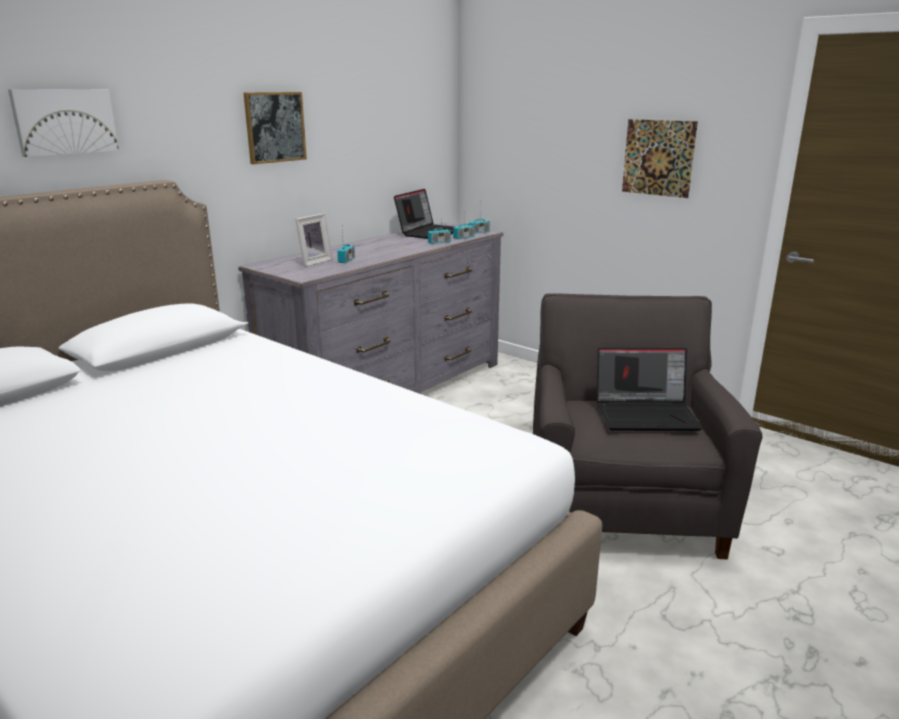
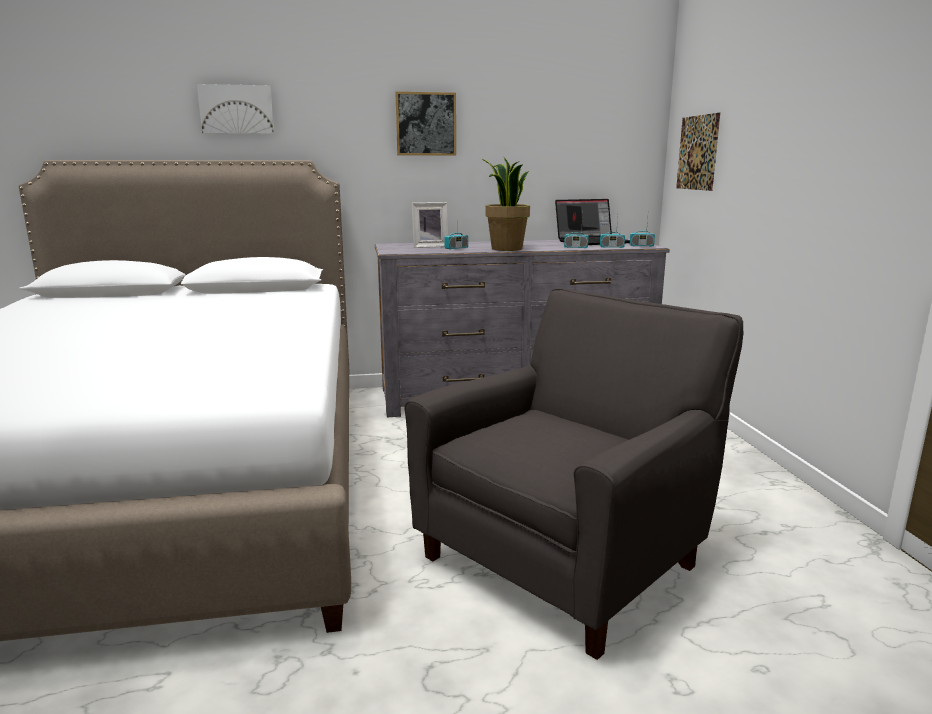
camera: 40 degrees right, 5 degrees down
laptop [596,348,702,431] -> none
picture [622,119,698,198] -> picture moved to [676,113,720,191]
none -> potted plant [482,157,530,251]

